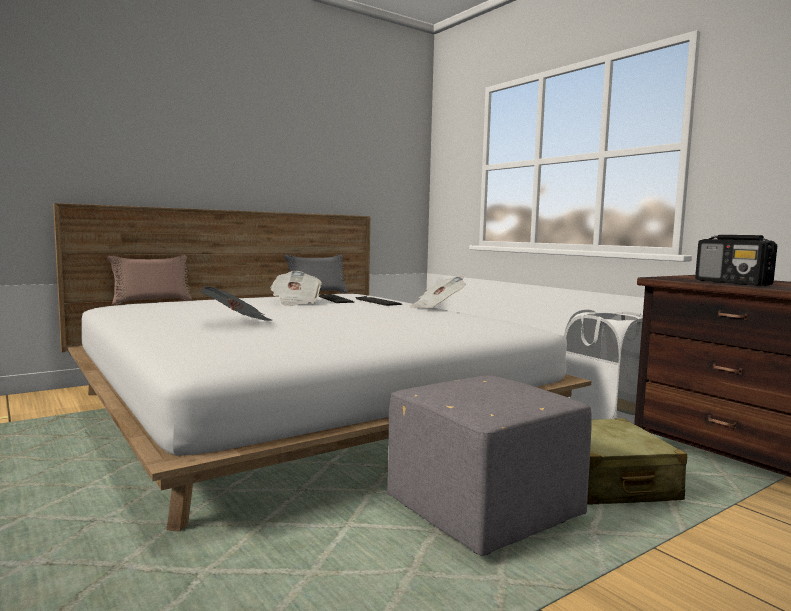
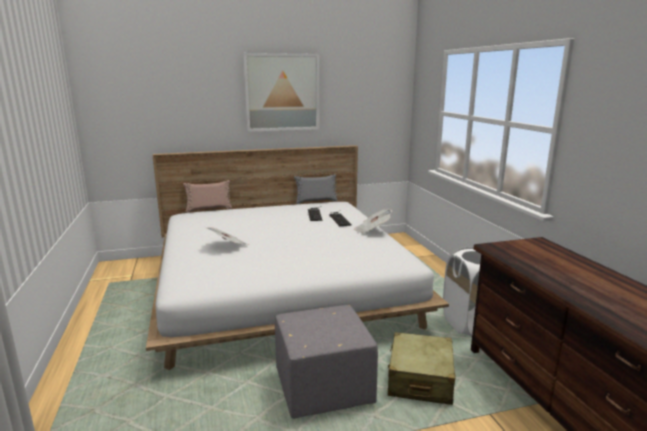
camera: 20 degrees right, 10 degrees up
newspaper [270,271,322,306] -> none
radio [695,235,777,286] -> none
none -> picture [243,53,319,132]

